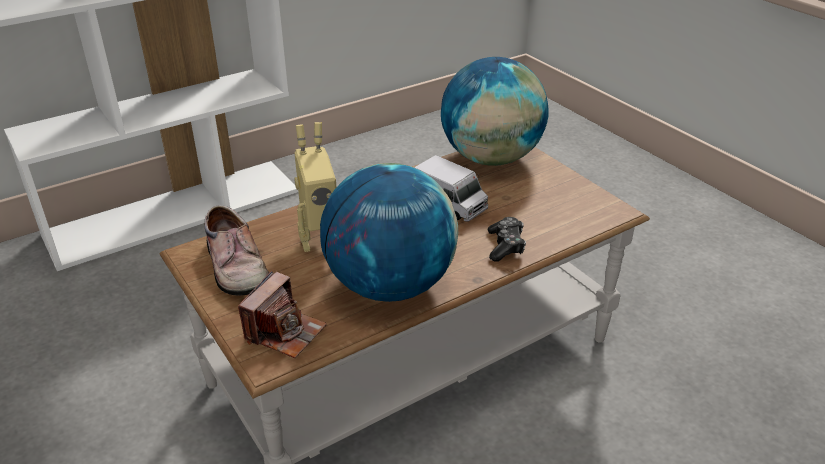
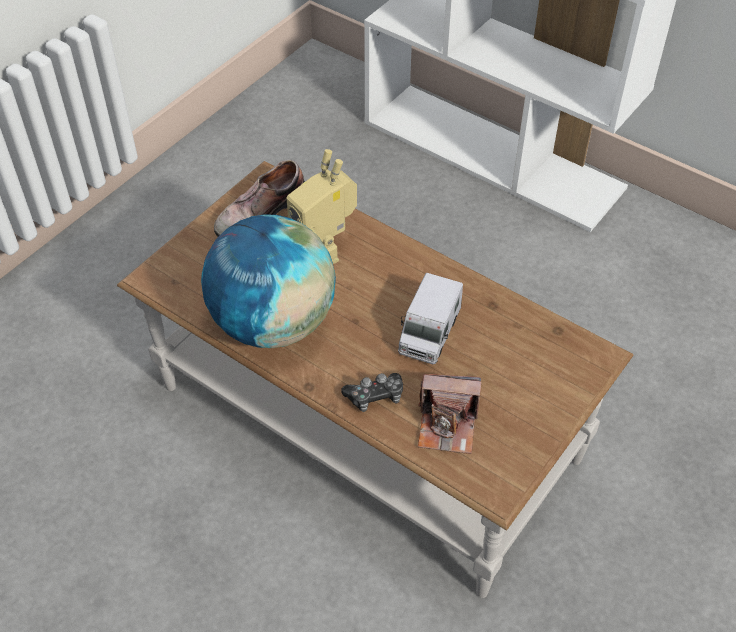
camera: 70 degrees right, 15 degrees up
camera [238,271,327,358] -> camera moved to [418,374,481,454]
globe [441,57,549,166] -> none

